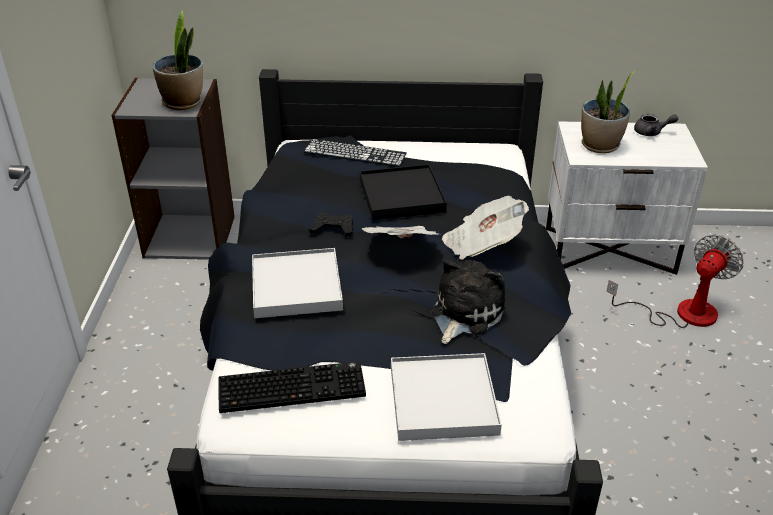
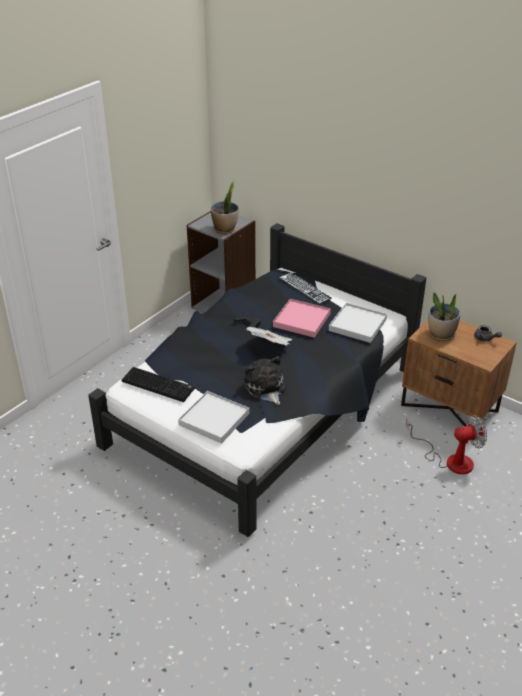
camera: 35 degrees right, 0 degrees up
white tray [252,248,343,318] -> white tray moved to [329,303,387,343]
black tray [360,164,447,220] -> pink tray [273,299,331,338]
plush toy [431,259,506,344] -> plush toy turned 90 degrees counterclockwise [244,356,286,405]
newspaper [442,196,529,260] -> none
white nightstand [546,121,708,275] -> brown nightstand [401,320,517,426]

